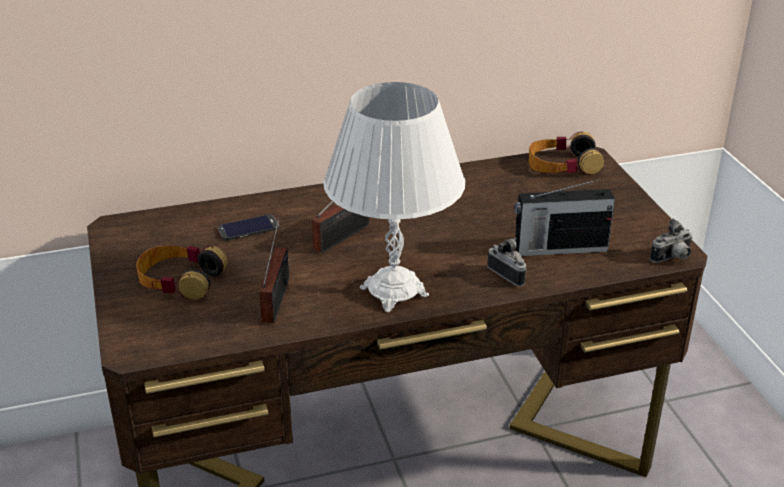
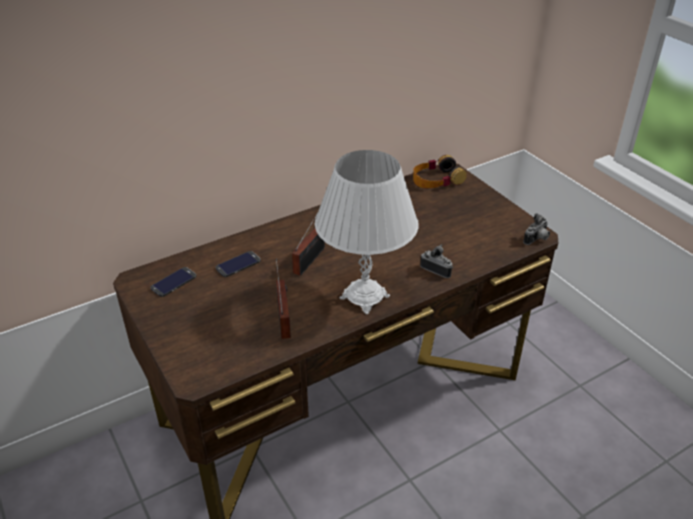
camera: 15 degrees left, 5 degrees up
headphones [136,246,228,300] -> none
radio [515,179,615,256] -> none
none -> phone [150,267,196,297]

